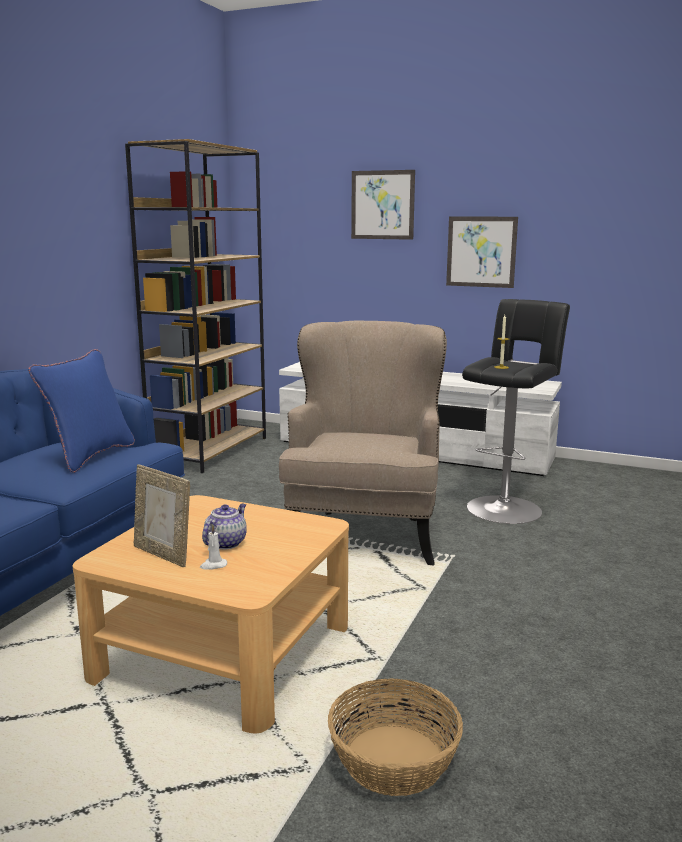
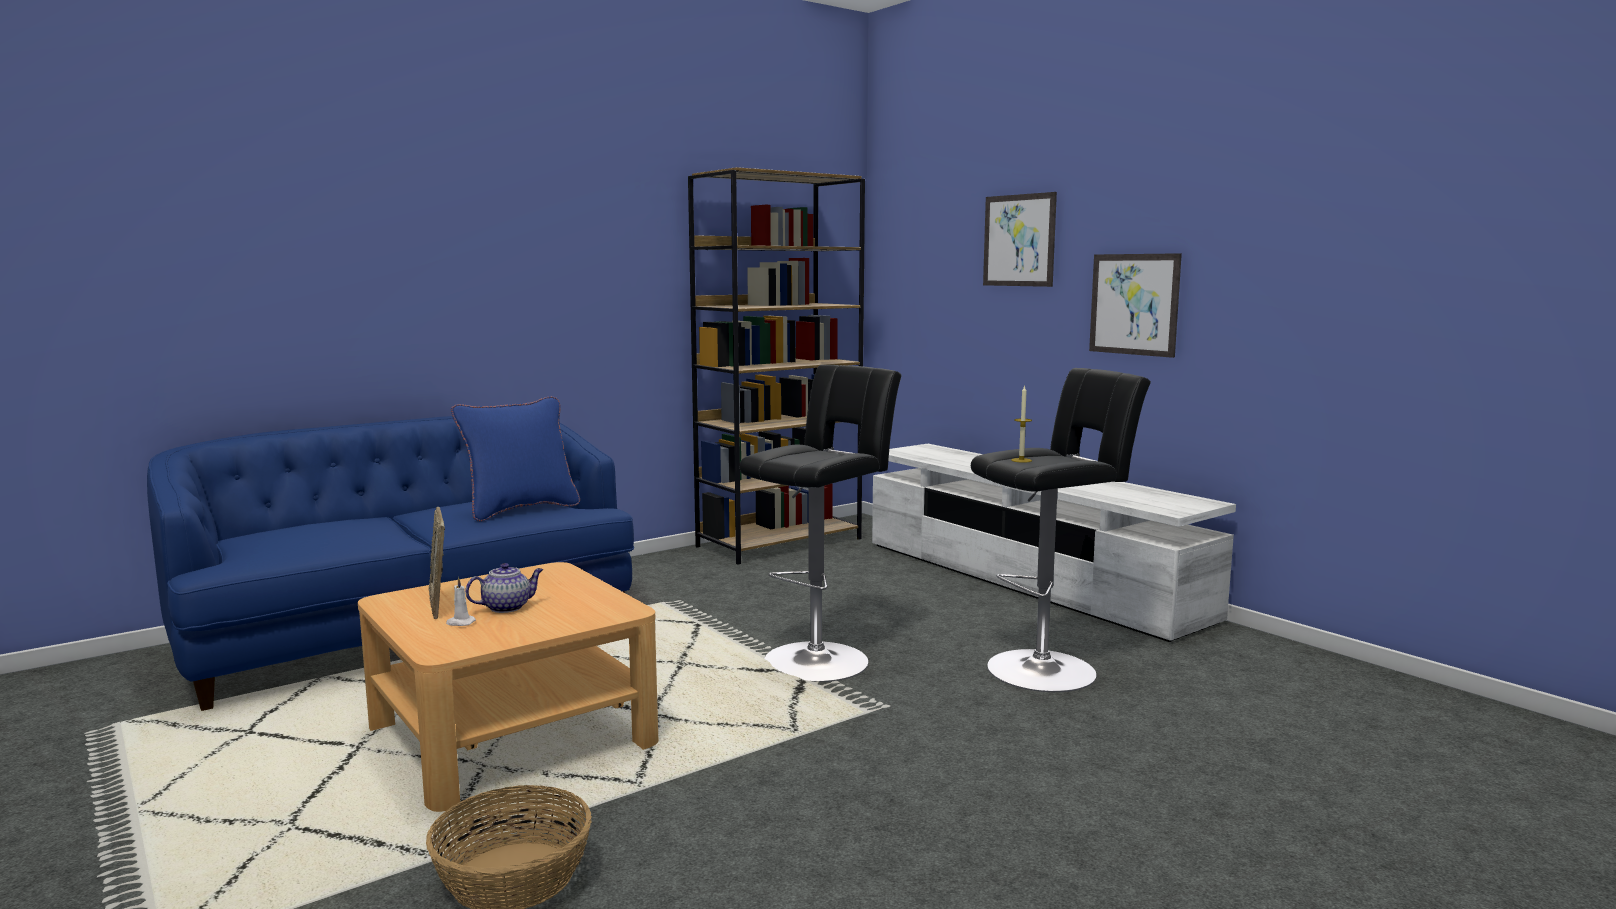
camera: 30 degrees right, 5 degrees down
beige armchair [279,321,447,565] -> black stool [739,365,902,682]

